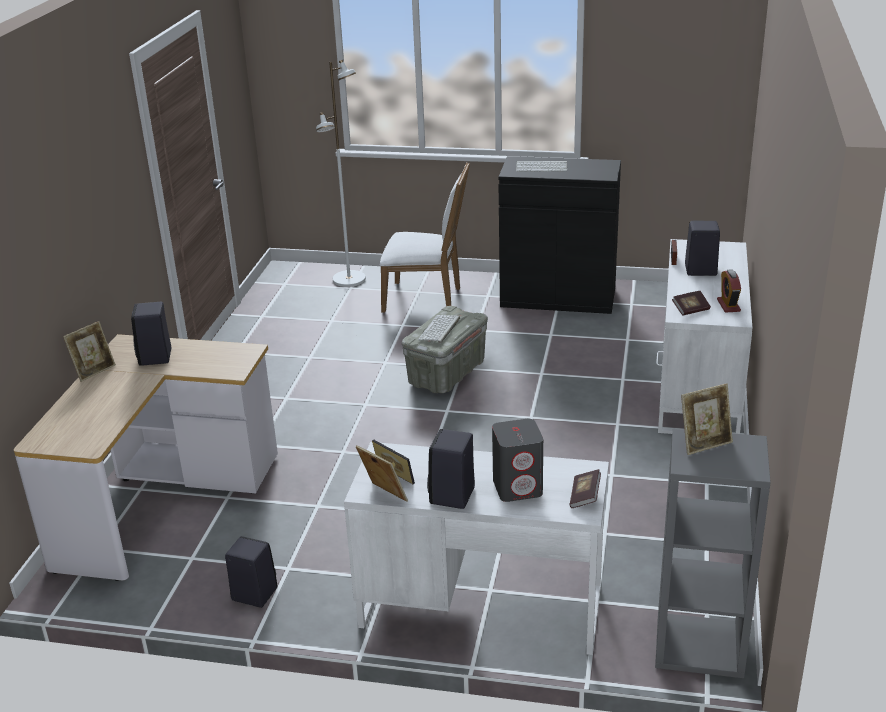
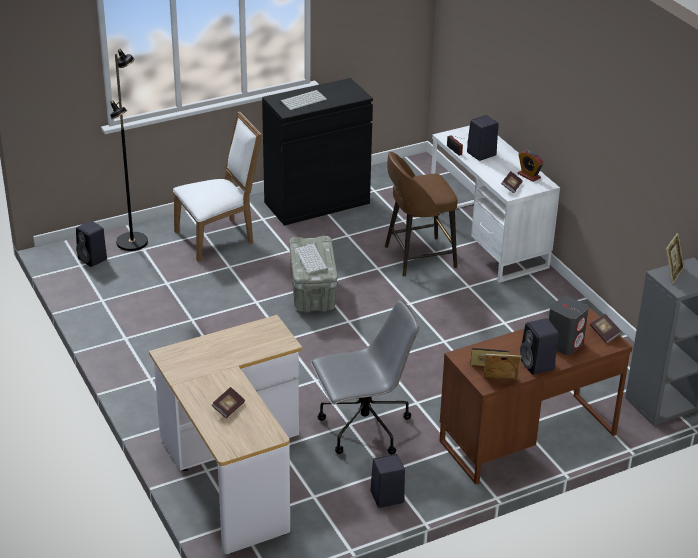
camera: 40 degrees left, 5 degrees up
picture frame [63,321,116,382] -> none
black speaker [131,302,171,366] -> black speaker moved to [76,221,107,267]
white floor lamp [316,60,366,287] -> black floor lamp [110,48,148,251]
white desk [344,442,609,655] -> brown desk [439,308,633,485]
none -> book [212,387,245,418]
none -> grey office chair [310,299,419,455]
none -> brown stool [385,152,457,277]

